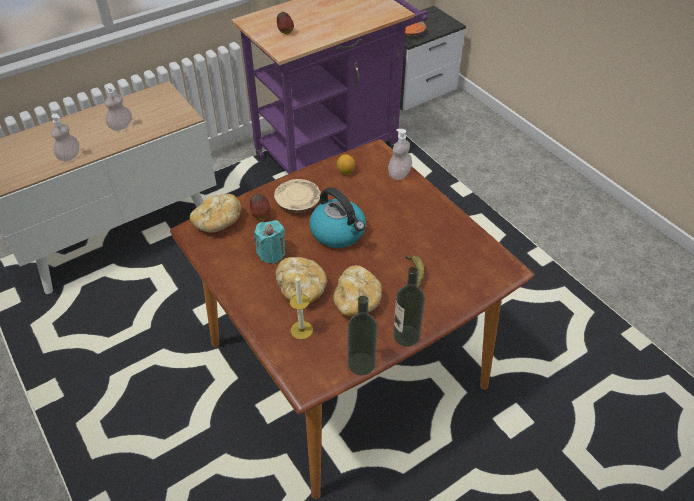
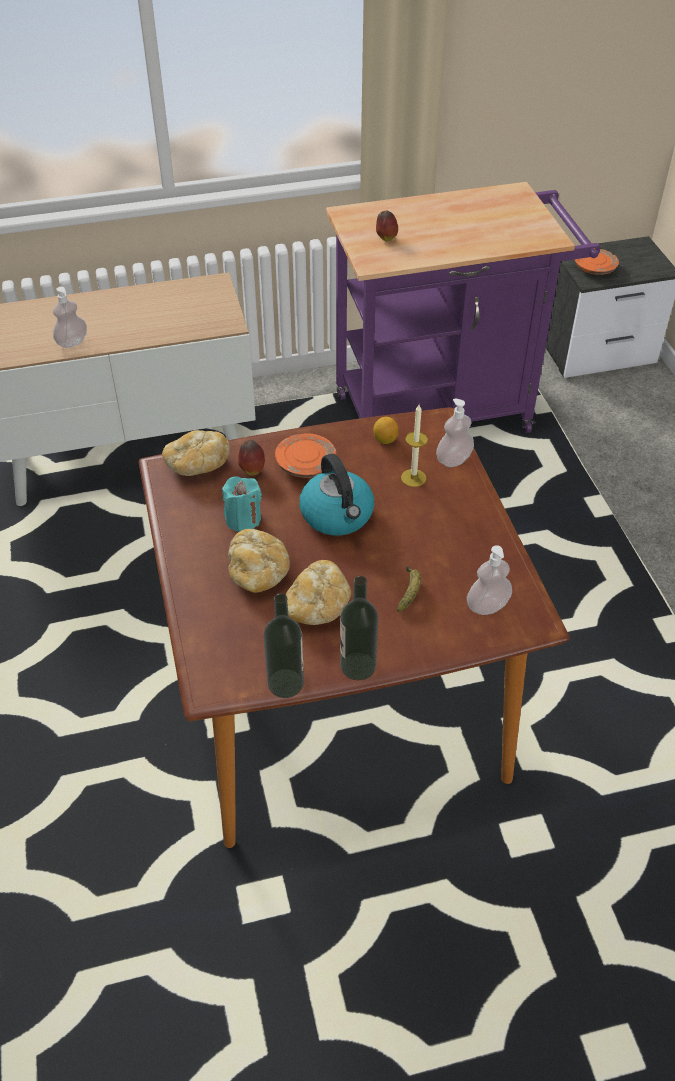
camera: 20 degrees right, 0 degrees up
soap dispenser [104,84,132,131] -> soap dispenser moved to [467,545,512,615]
beige plate [274,179,321,212] -> orange plate [275,433,336,478]
candle [289,275,313,339] -> candle moved to [401,405,428,487]

